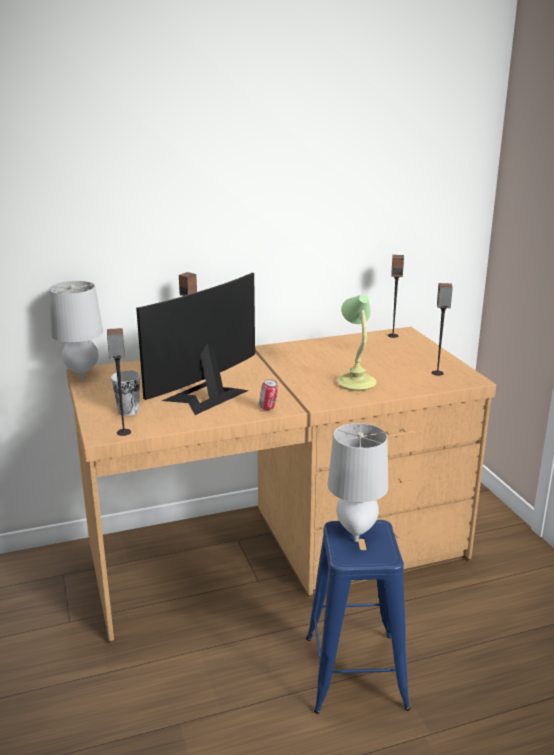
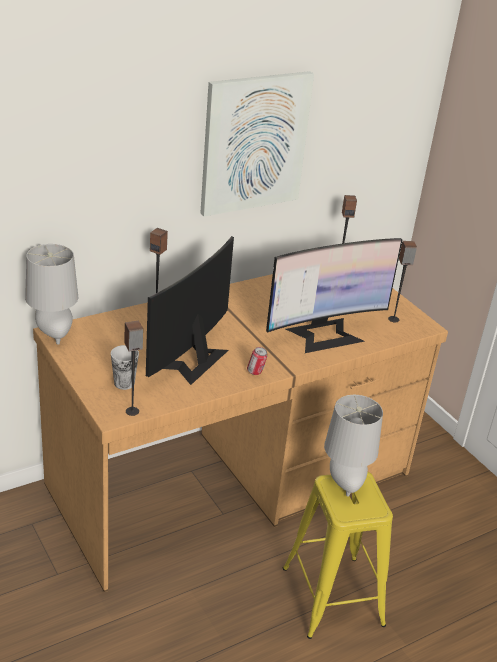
camera: 15 degrees left, 10 degrees up
blue stool [306,520,411,714] -> yellow stool [283,472,393,639]
table lamp [337,295,377,391] -> monitor [266,238,402,353]
none -> picture [200,71,314,217]

